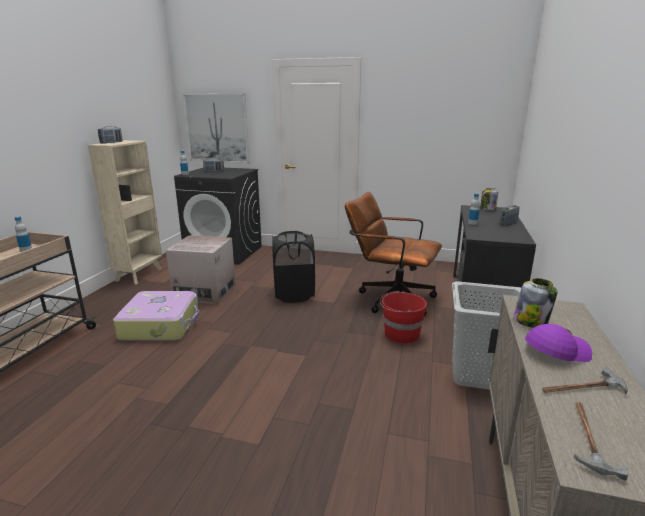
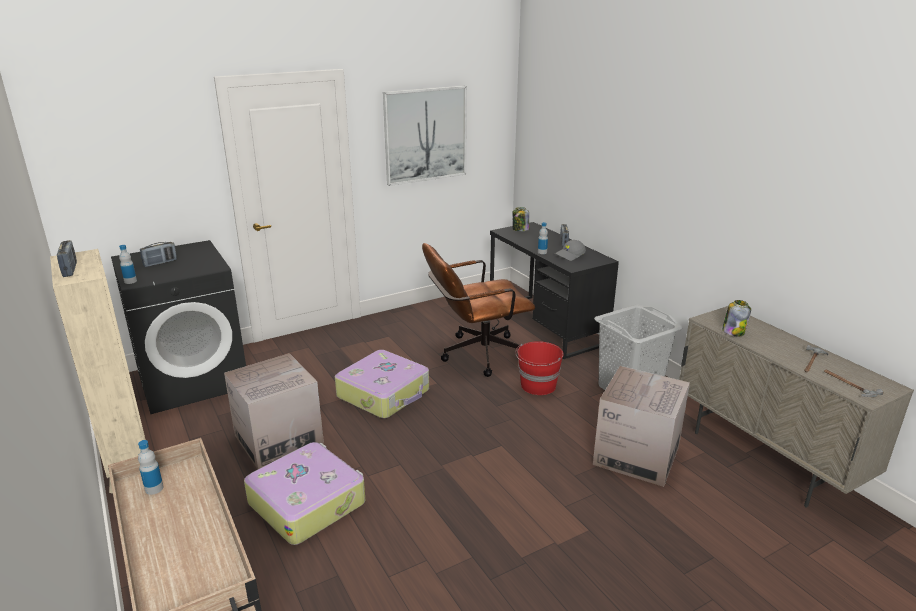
camera: 45 degrees left, 5 degrees up
picture [183,94,249,163] -> picture moved to [383,86,467,186]
black laundry basket [272,231,315,303] -> suitcase [335,350,429,418]
purple cap [525,324,592,362] -> none
none -> grey cap [555,240,586,261]
none -> cardboard box [593,366,690,487]

